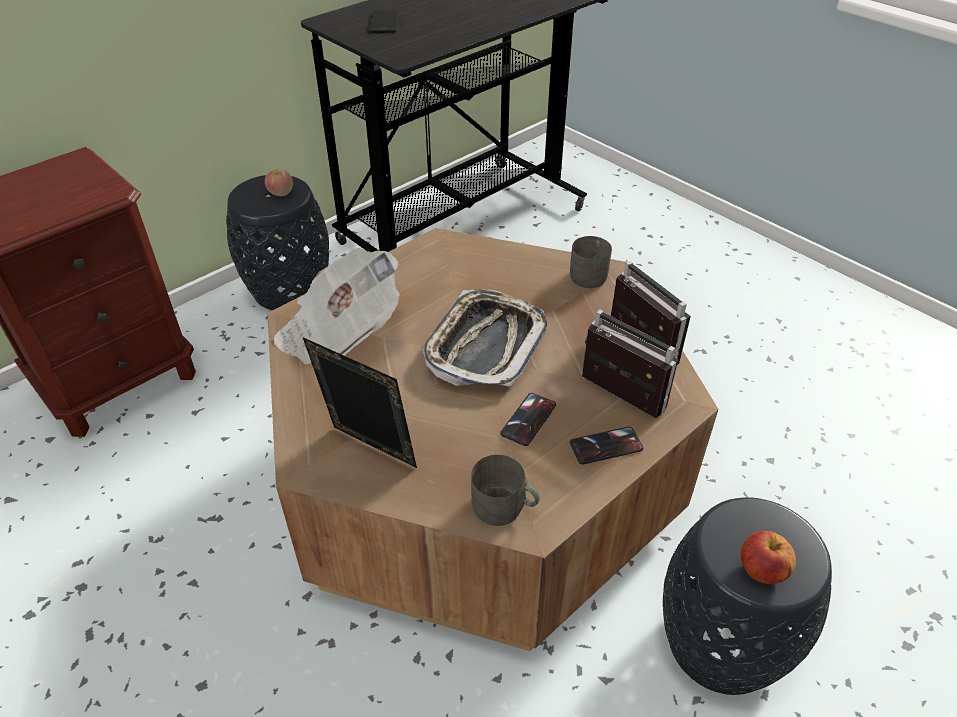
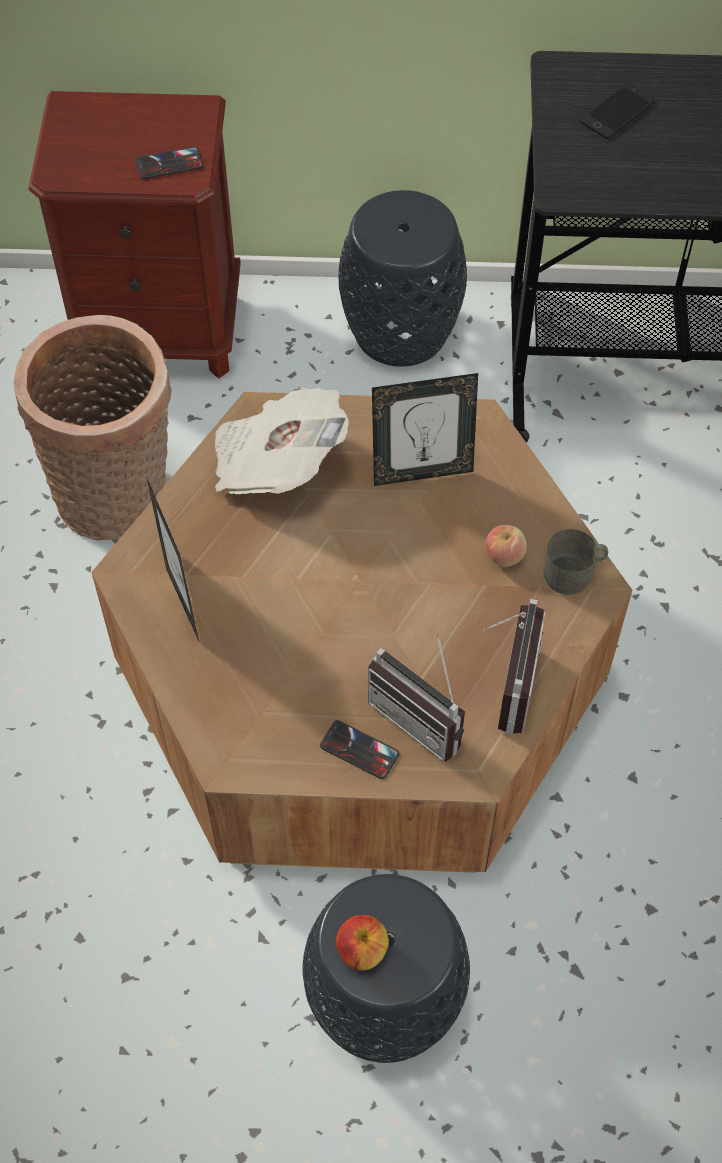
camera: 45 degrees right, 15 degrees up
apple [265,169,293,196] -> apple moved to [485,525,527,567]
tray [423,289,547,387] -> none
grey mug [471,455,540,526] -> none
phone [500,393,556,446] -> phone moved to [136,147,203,179]
radio [582,310,678,418] -> radio turned 135 degrees clockwise [368,631,465,762]
none -> basket [14,315,172,540]
none -> picture frame [372,373,478,486]

